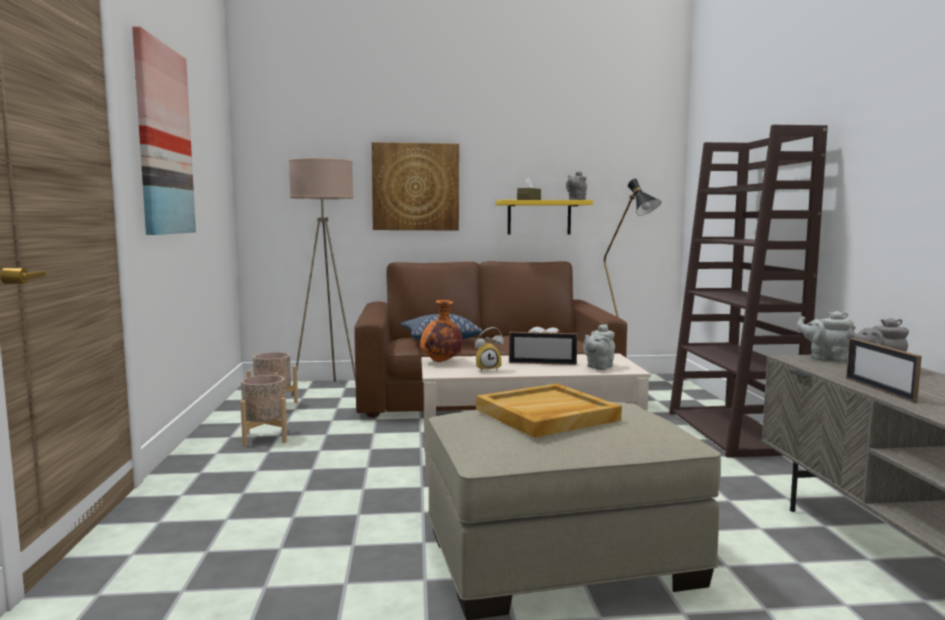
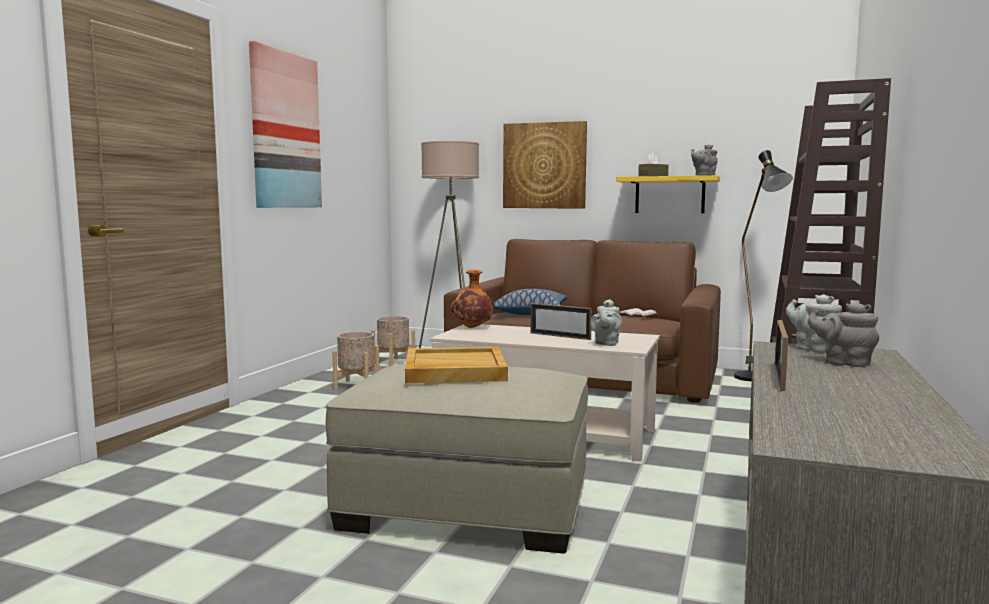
camera: 25 degrees right, 0 degrees up
alarm clock [475,327,504,372] -> none
grey teapot [583,324,615,370] -> grey teapot turned 45 degrees counterclockwise [590,299,622,346]

